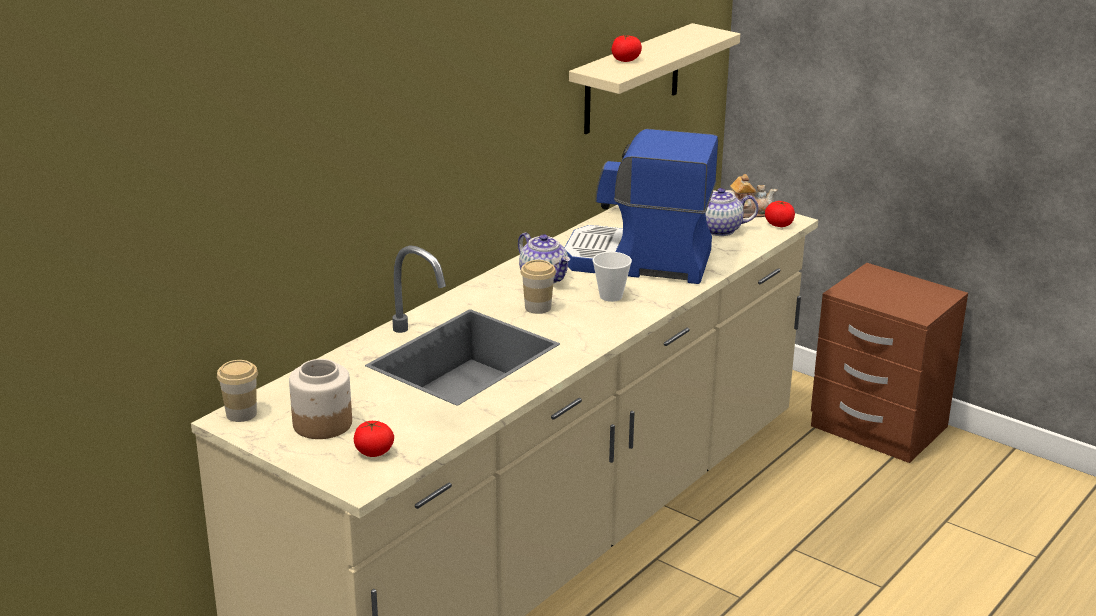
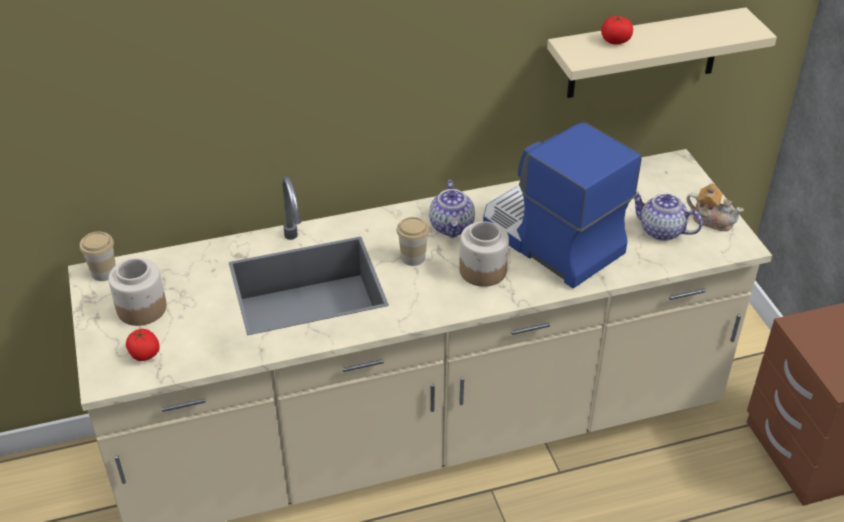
camera: 35 degrees right, 15 degrees up
cup [593,252,632,302] -> jar [459,221,509,287]
tomato [765,201,795,227] -> none

